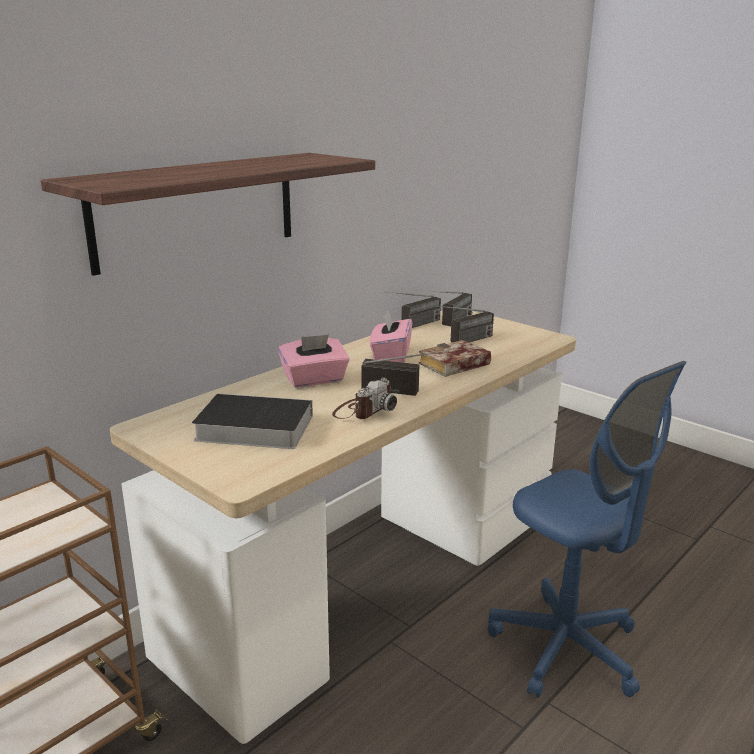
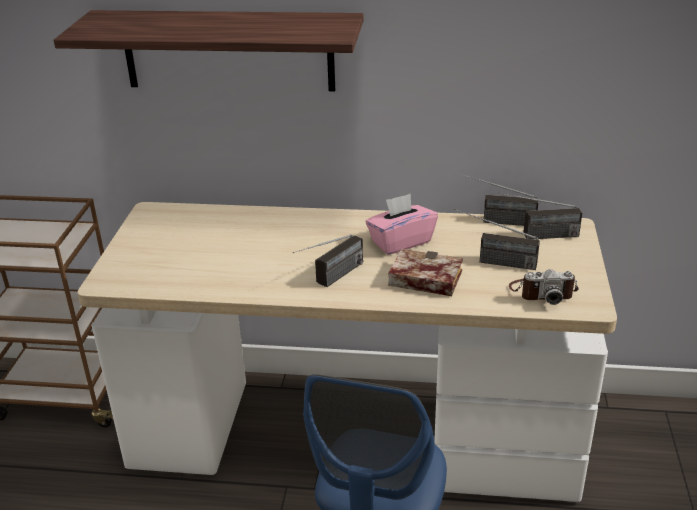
camera: 55 degrees right, 10 degrees up
book [192,393,313,449] -> none
pink tissue box [278,334,350,388] -> none
camera [332,378,397,419] -> camera moved to [509,269,579,305]
radio [361,350,449,396] -> radio turned 60 degrees clockwise [293,234,363,287]

